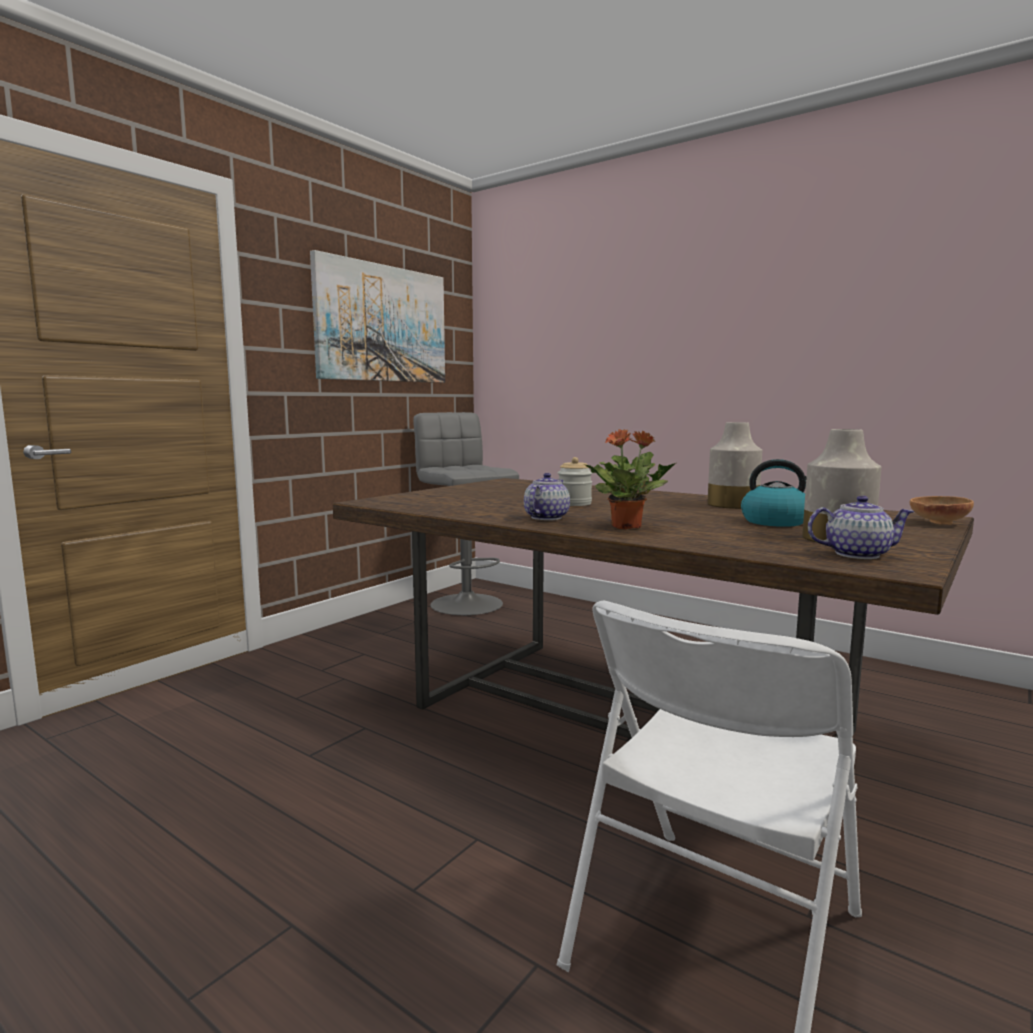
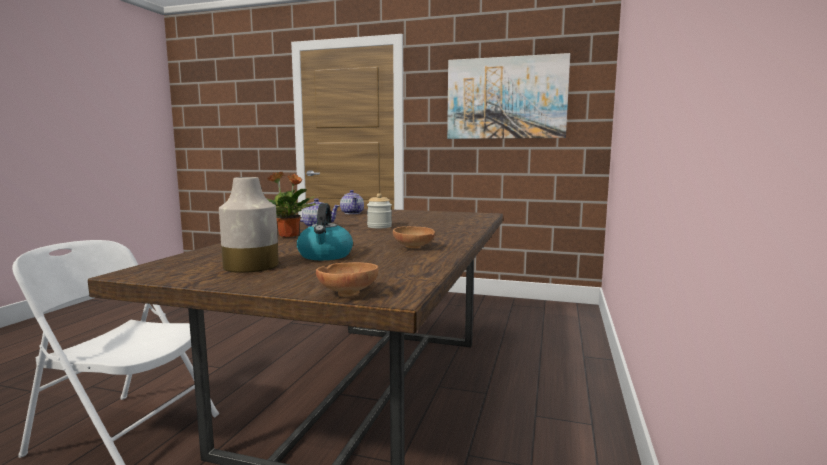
camera: 70 degrees right, 0 degrees up
grey stool [413,412,519,615] -> none
beige vase [707,422,762,509] -> brown bowl [393,226,435,248]
teapot [808,496,914,559] -> teapot moved to [340,190,364,214]

